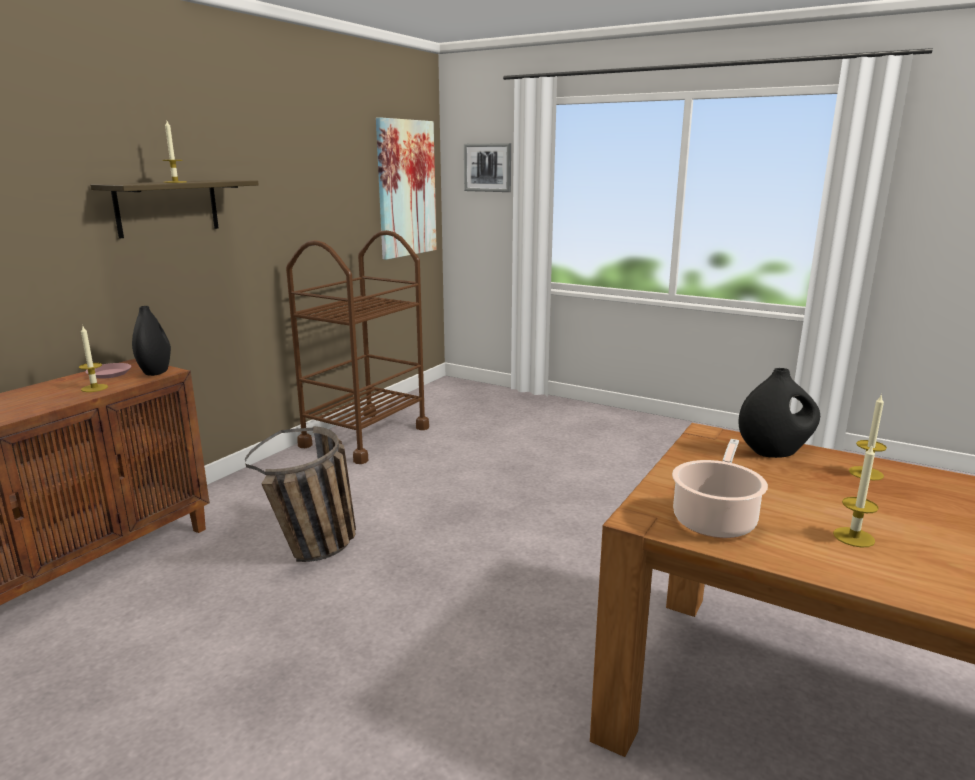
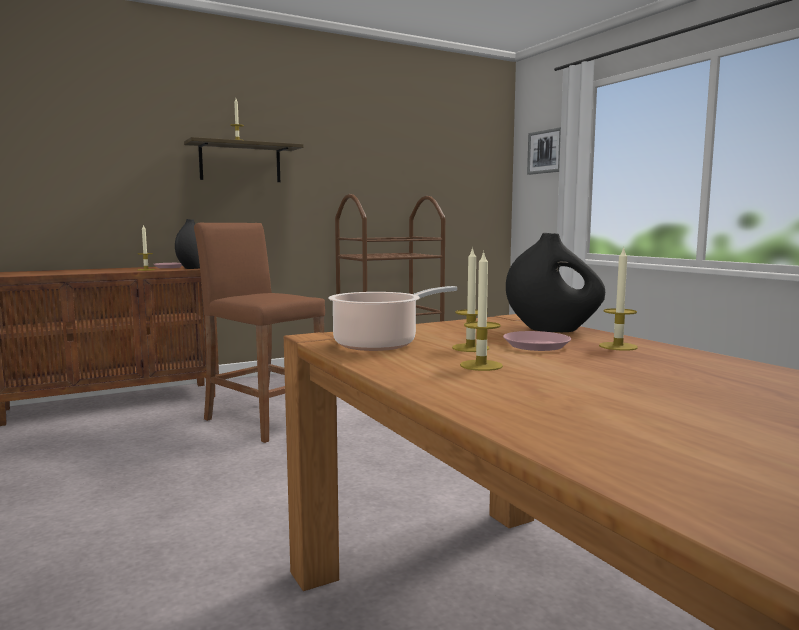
camera: 30 degrees right, 10 degrees down
basket [245,426,356,562] -> brown stool [194,223,325,443]
picture [376,117,437,260] -> none
none -> candle [452,247,489,352]
none -> pink plate [503,331,571,351]

